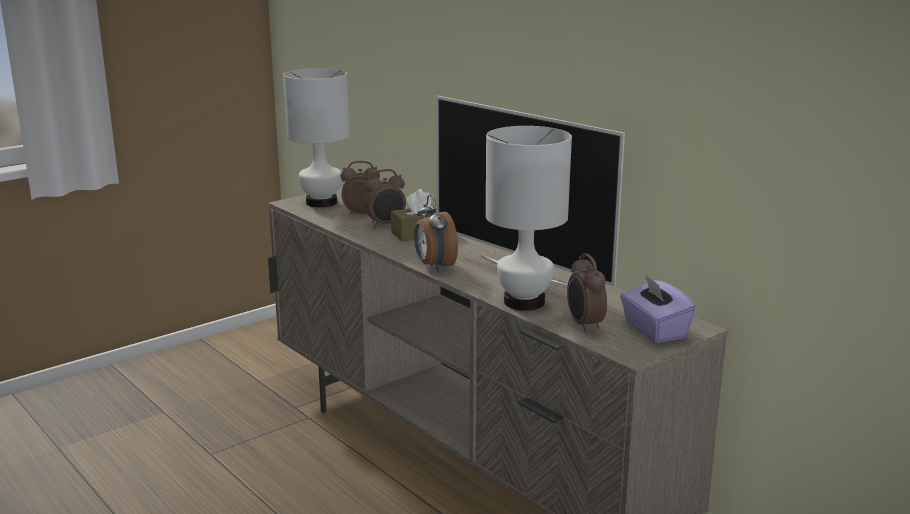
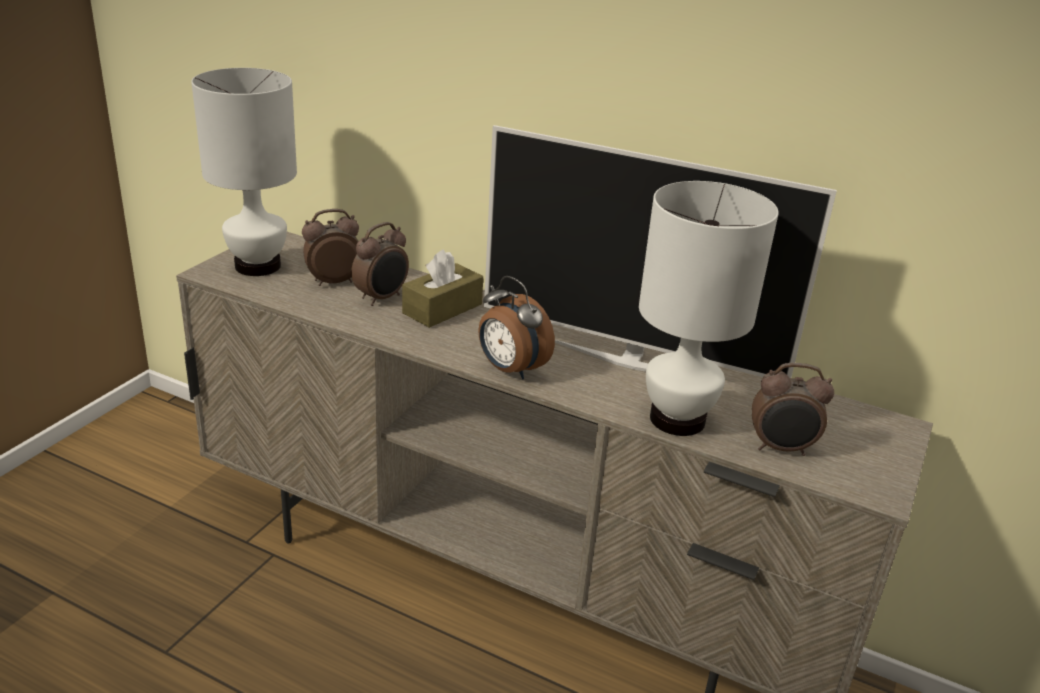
camera: 25 degrees left, 10 degrees up
alarm clock [567,253,607,332] -> alarm clock turned 45 degrees counterclockwise [752,363,834,456]
purple tissue box [620,275,696,343] -> none

